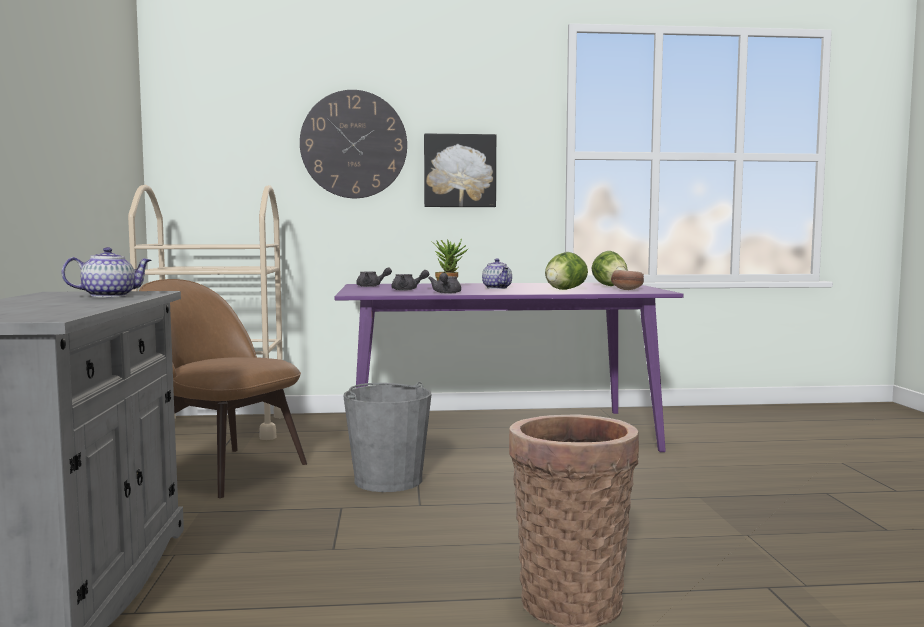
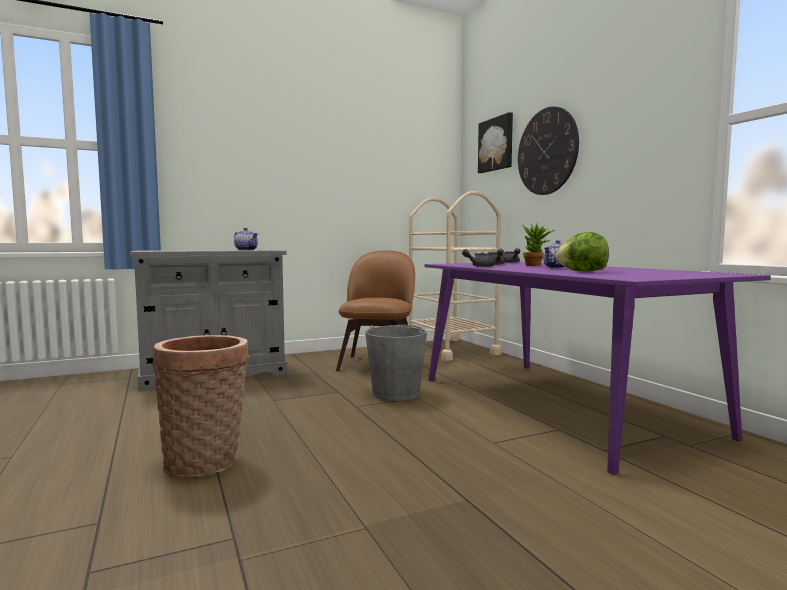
camera: 70 degrees right, 0 degrees up
picture [424,134,496,207] -> picture moved to [478,112,513,173]
lettuce [591,251,628,286] -> none
bowl [611,270,644,290] -> none

